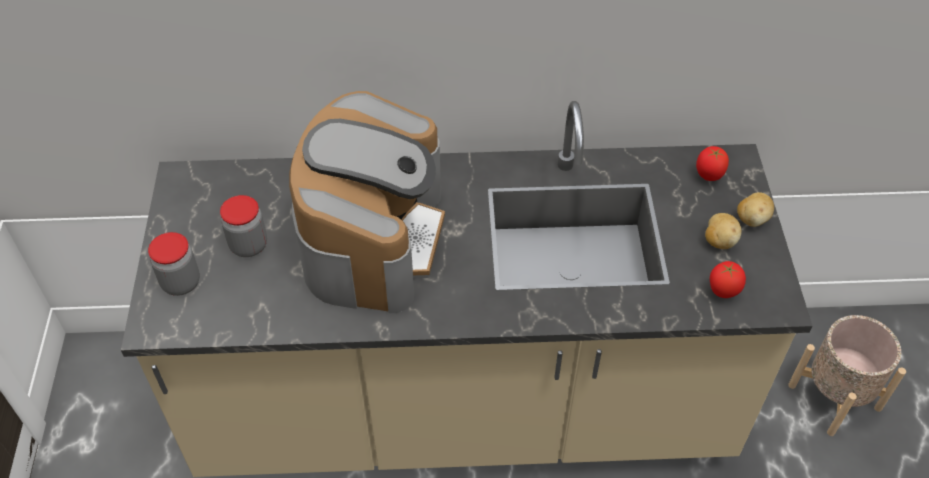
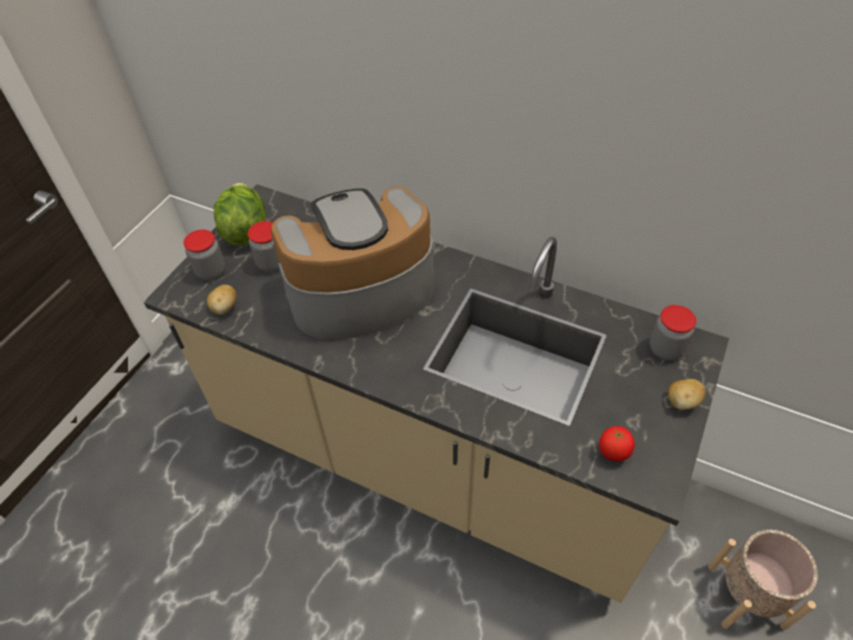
camera: 30 degrees right, 0 degrees up
coffee machine [289,91,445,313] -> coffee machine turned 150 degrees counterclockwise [271,186,434,339]
tomato [696,146,729,181] -> jar [650,305,696,360]
potato [705,213,742,249] -> potato moved to [207,285,236,315]
none -> lettuce [214,183,266,246]

